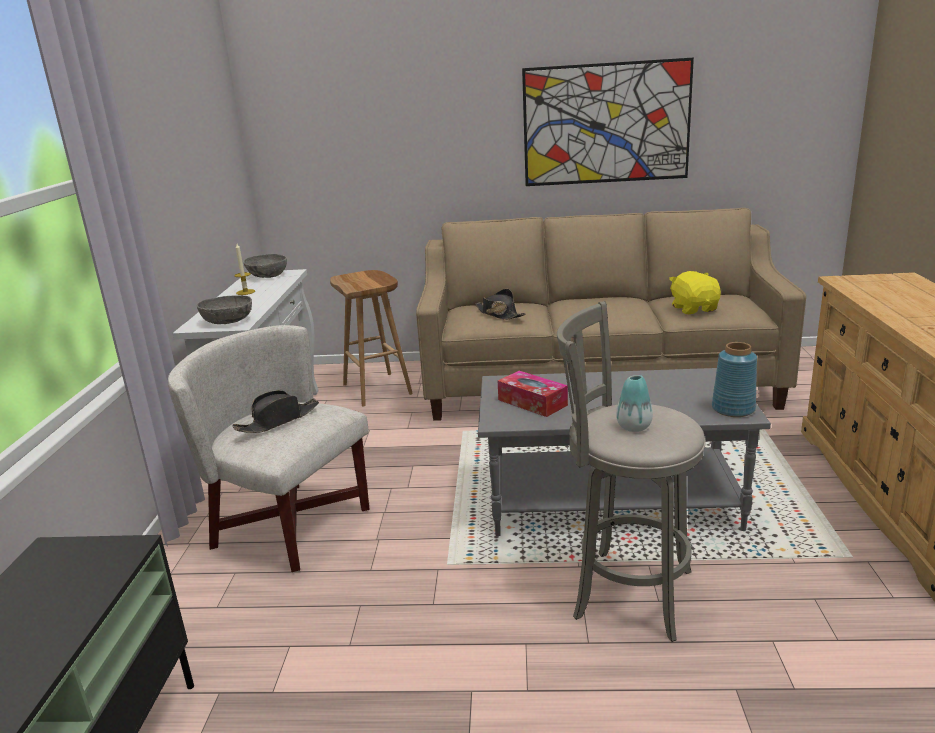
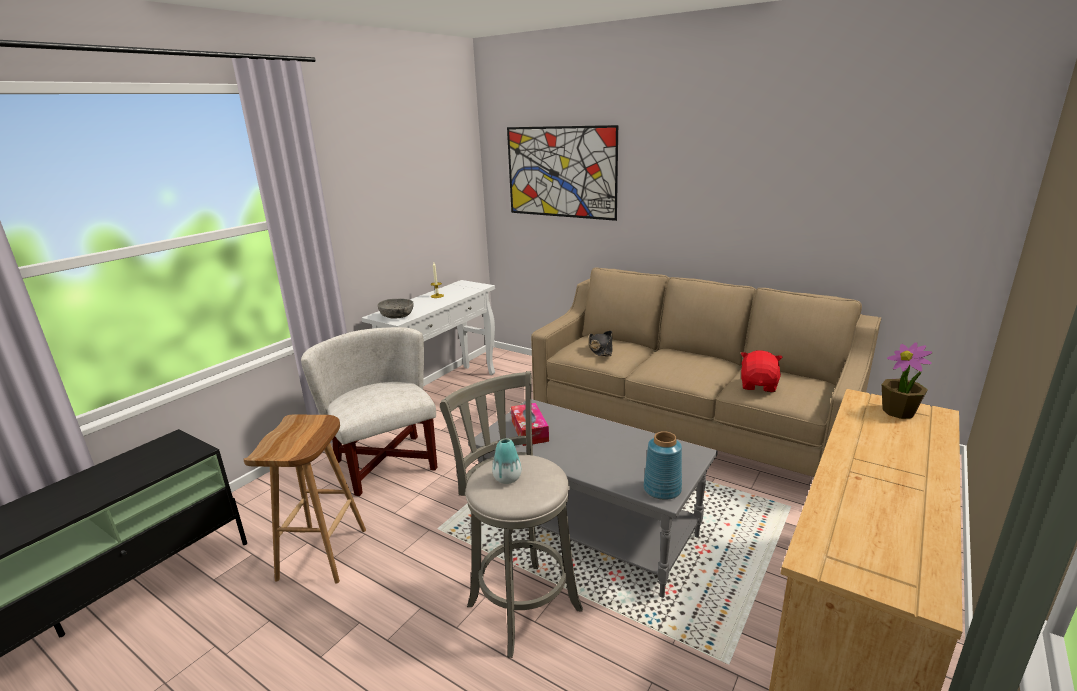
camera: 30 degrees right, 0 degrees up
black hat [232,390,319,433] -> none
grey bowl [244,254,287,278] -> none
brown stool [330,270,413,406] -> brown stool moved to [243,415,366,583]
picture [522,57,694,186] -> picture moved to [507,125,618,221]
yellow plush toy [669,271,721,314] -> red plush toy [741,350,783,392]
none -> potted plant [882,343,932,419]

